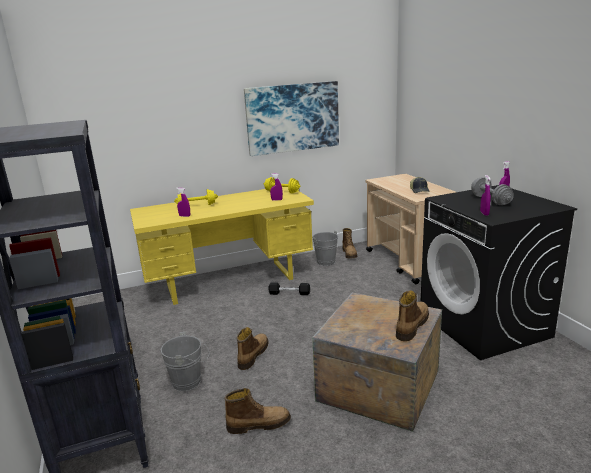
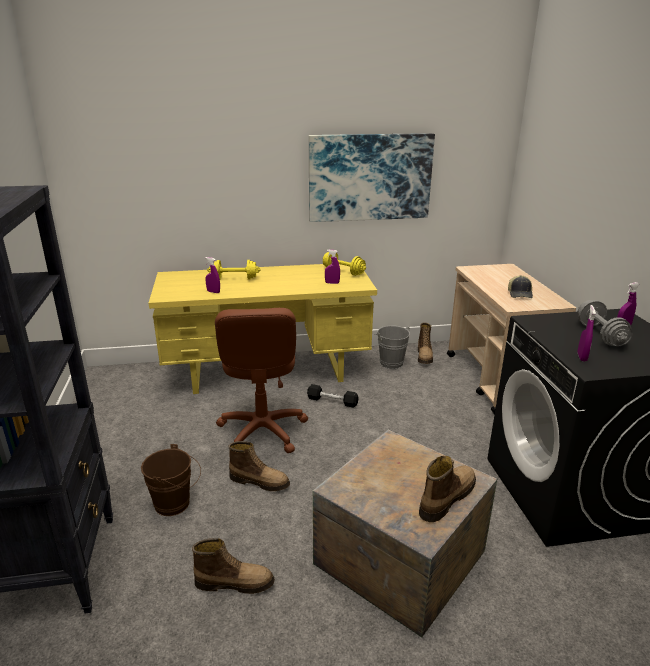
camera: 10 degrees right, 5 degrees up
grey bucket [161,332,209,391] -> brown bucket [141,444,201,516]
boot [237,327,269,370] -> boot turned 75 degrees clockwise [229,441,290,491]
none -> brown office chair [215,308,308,454]

